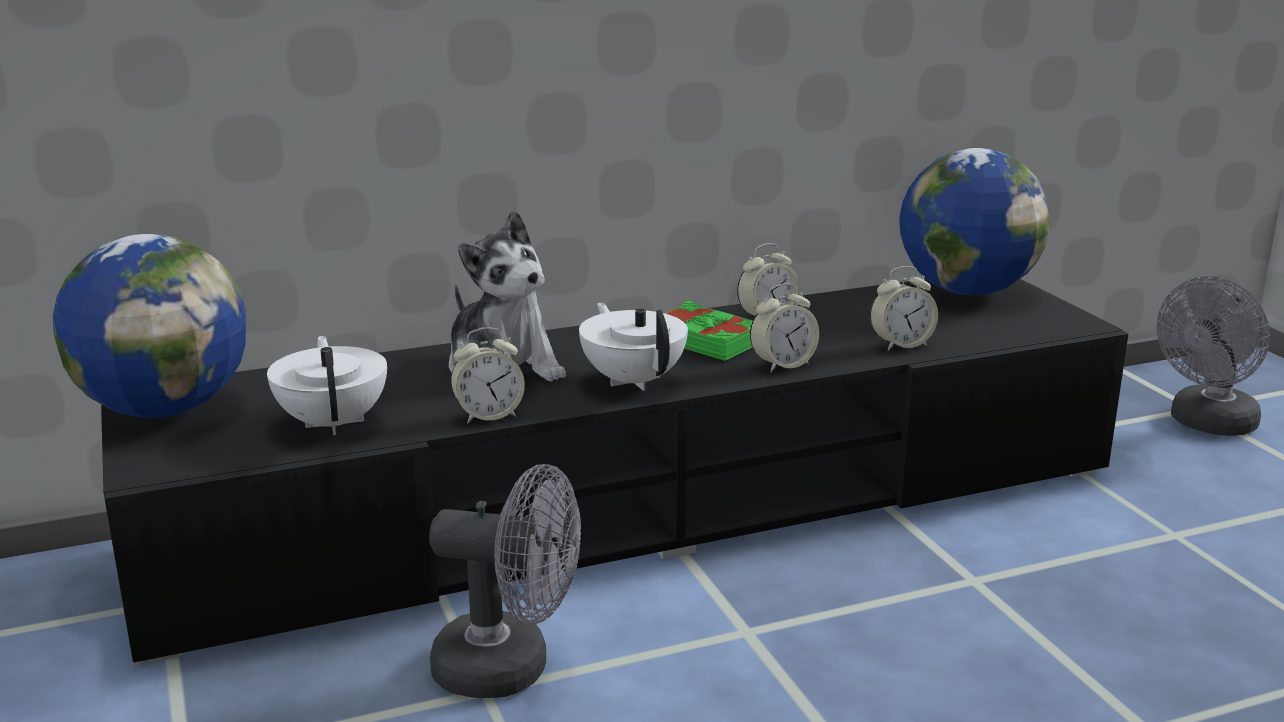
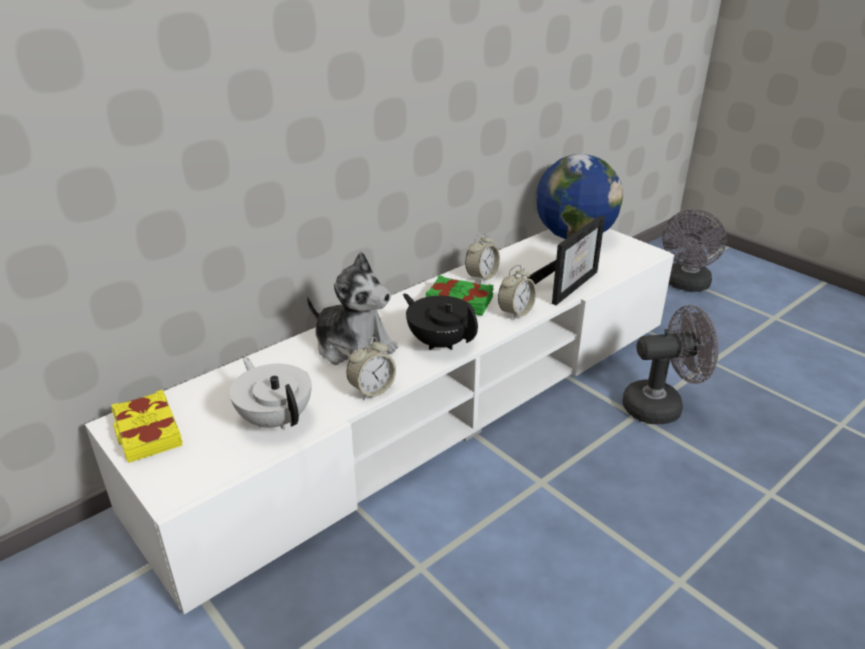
camera: 20 degrees left, 10 degrees up
globe [53,234,246,418] -> yellow book [111,390,183,463]
black tv stand [101,279,1128,665] -> white tv stand [85,229,674,614]
grey fan [429,464,581,698] -> grey fan moved to [622,305,719,424]
white teapot [579,302,688,391] -> black teapot [403,294,478,350]
alarm clock [870,266,938,351] -> picture frame [527,215,605,305]

